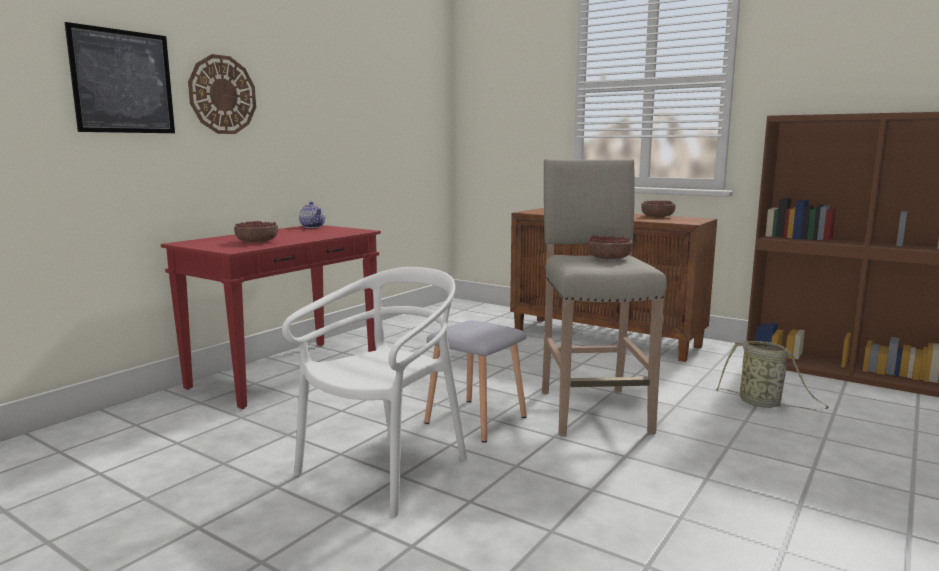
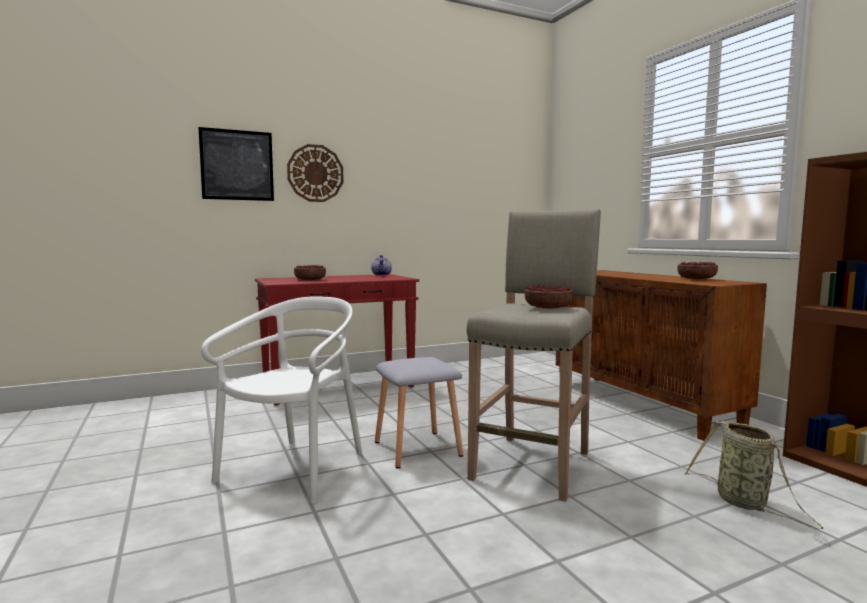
camera: 30 degrees right, 5 degrees down
white chair [282,267,467,518] -> white chair turned 45 degrees counterclockwise [201,296,362,504]

